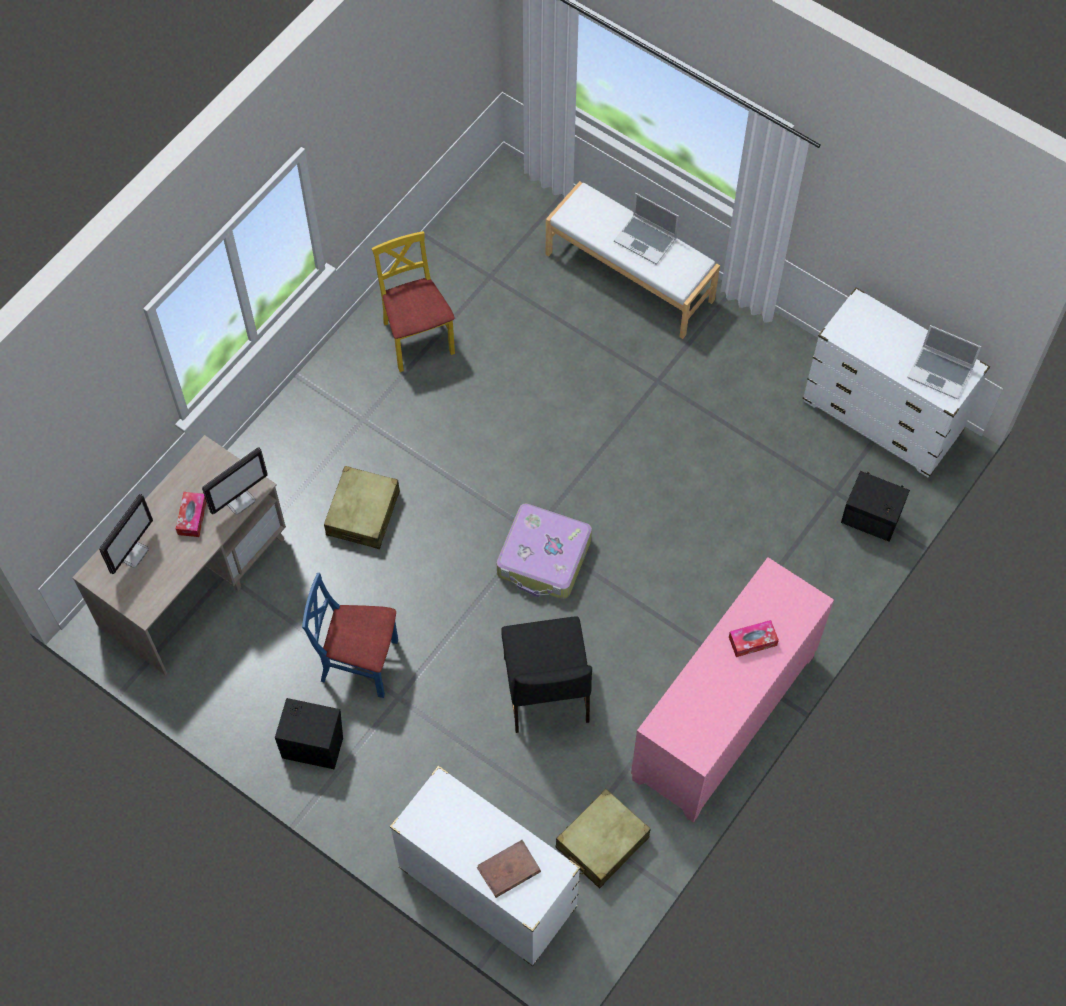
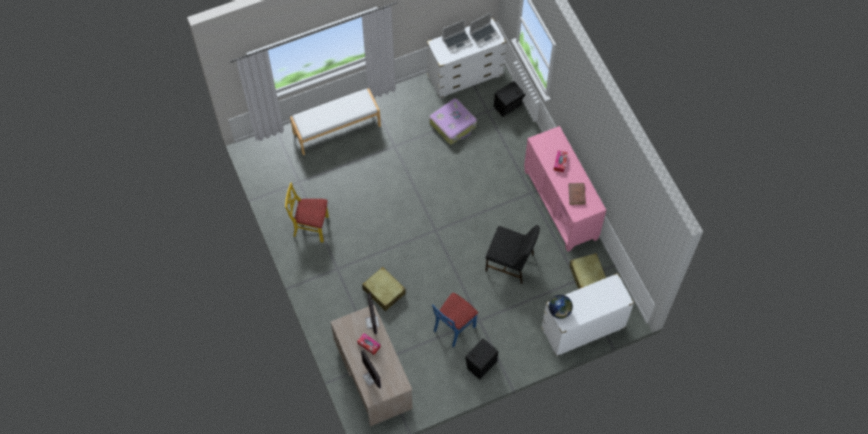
camera: 60 degrees left, 0 degrees up
brown book [477,840,541,898] -> brown book moved to [568,183,586,205]
suitcase [497,503,592,599] -> suitcase moved to [430,98,477,144]
laptop [614,193,679,265] -> laptop moved to [442,20,473,53]
none -> globe [549,295,573,319]

